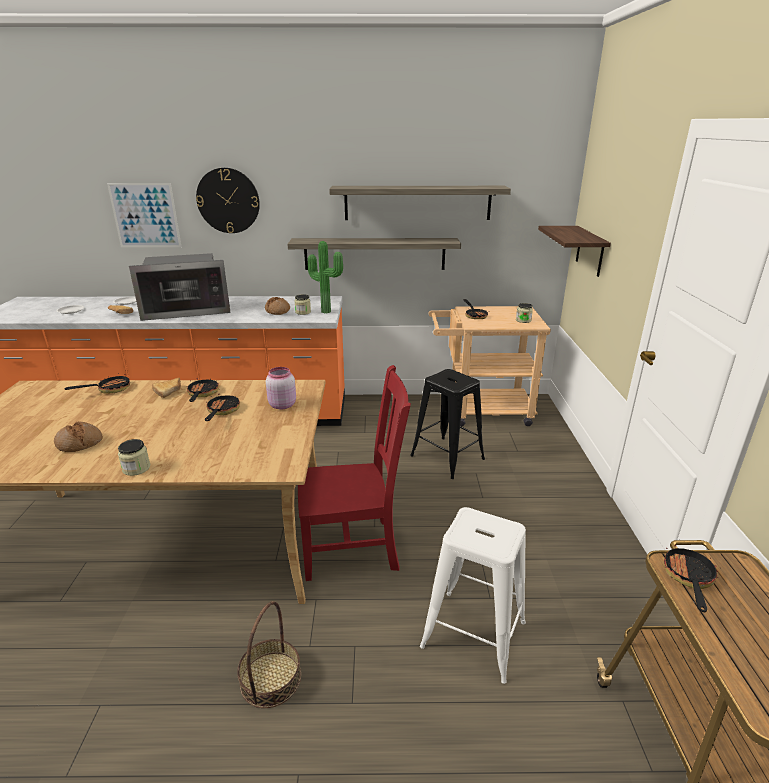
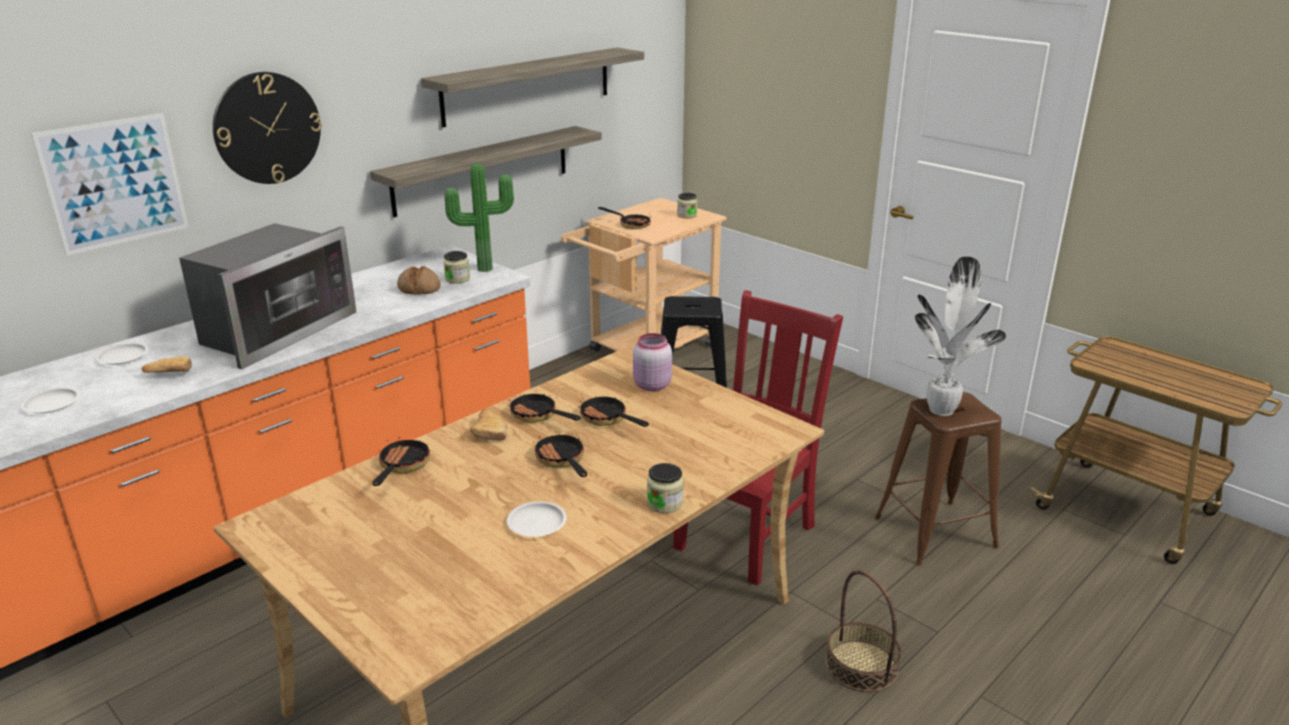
camera: 45 degrees left, 0 degrees up
bread [54,421,103,452] -> white plate [507,501,567,537]
white stool [420,507,526,684] -> brown stool [874,392,1002,565]
shelf [538,226,611,277] -> none
frying pan [664,539,718,612] -> frying pan moved to [533,434,587,477]
none -> potted plant [915,256,1006,416]

